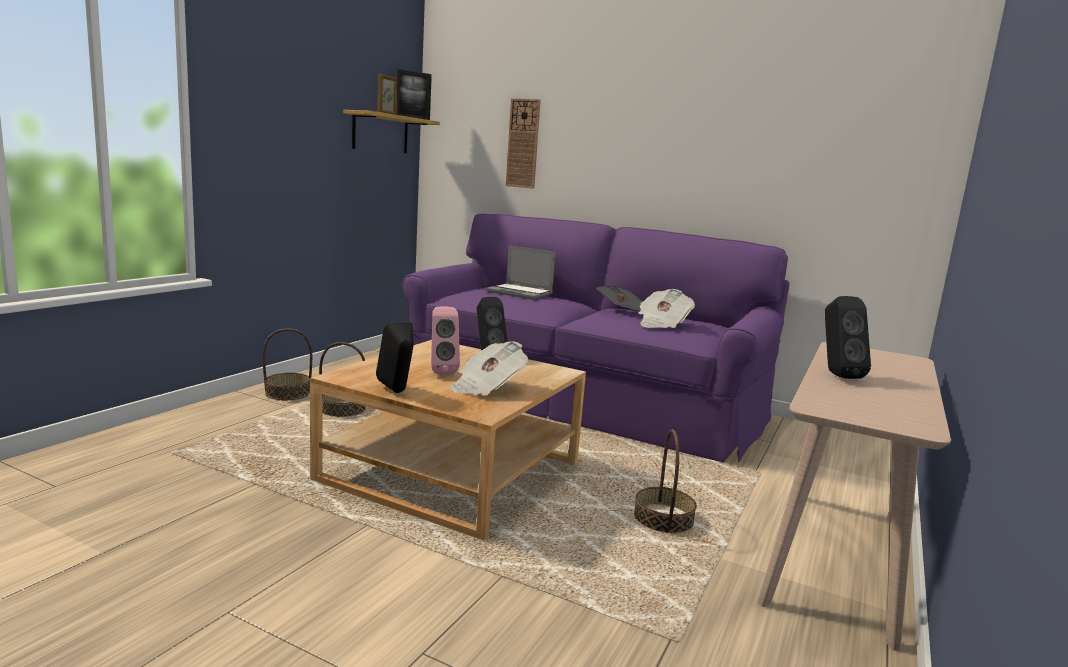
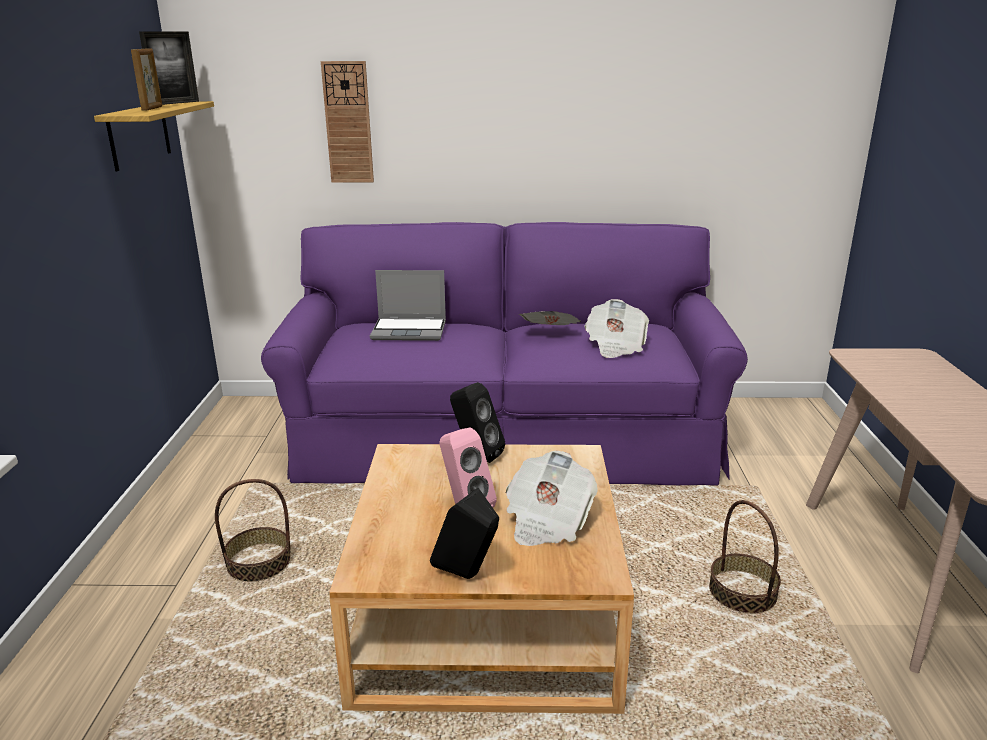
camera: 25 degrees left, 10 degrees up
basket [263,328,312,400] -> none
black speaker [825,296,871,379] -> none

